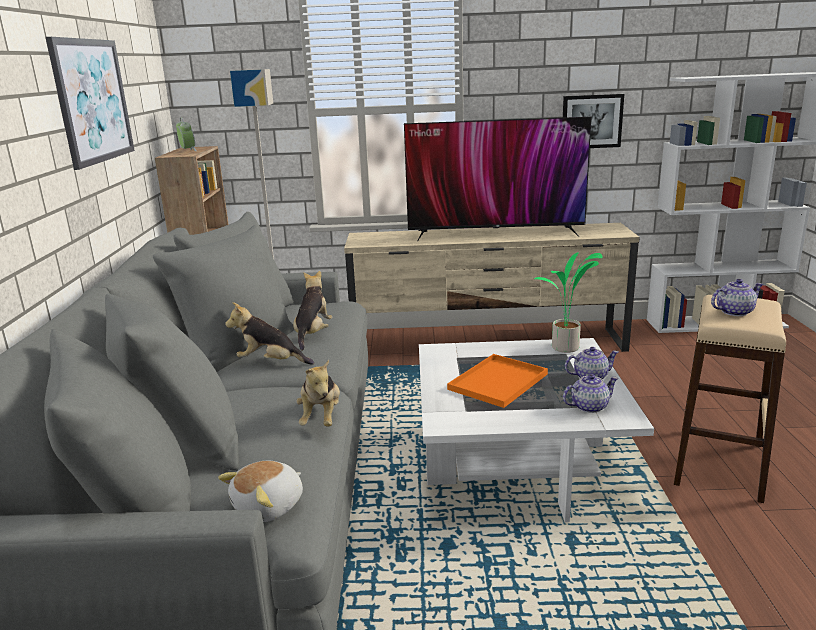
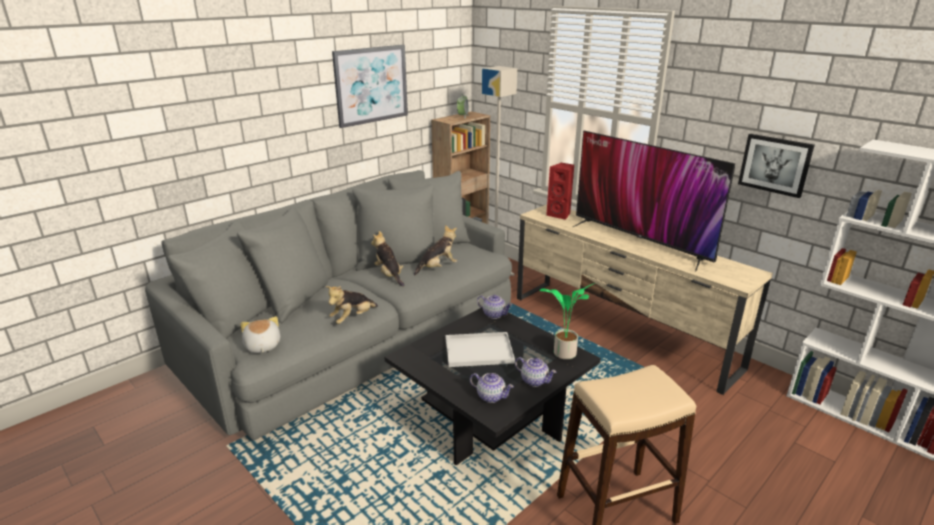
camera: 45 degrees right, 5 degrees up
plush toy [218,461,303,522] -> plush toy turned 75 degrees clockwise [241,316,280,353]
white coffee table [419,338,654,522] -> black coffee table [384,308,601,465]
orange tray [447,354,548,408] -> white tray [446,332,515,367]
teapot [711,279,763,316] -> teapot moved to [477,295,512,319]
none -> red speaker [546,162,574,220]

